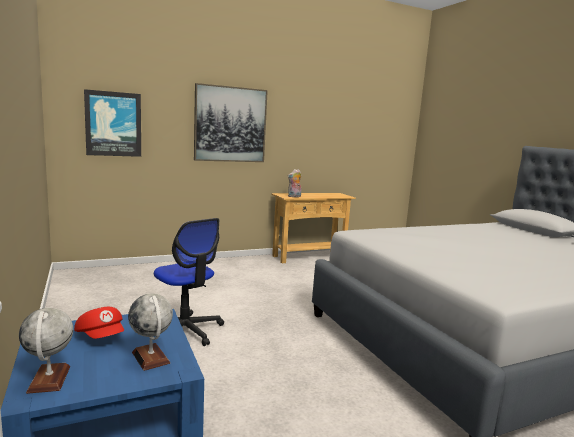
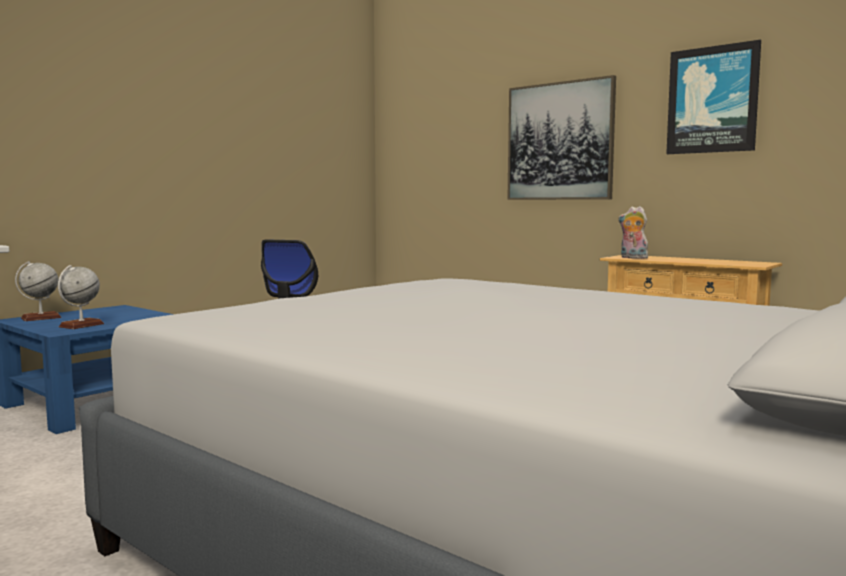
camera: 65 degrees right, 5 degrees down
red cap [74,307,124,339] -> none
picture [84,89,141,157] -> picture moved to [666,40,761,154]

